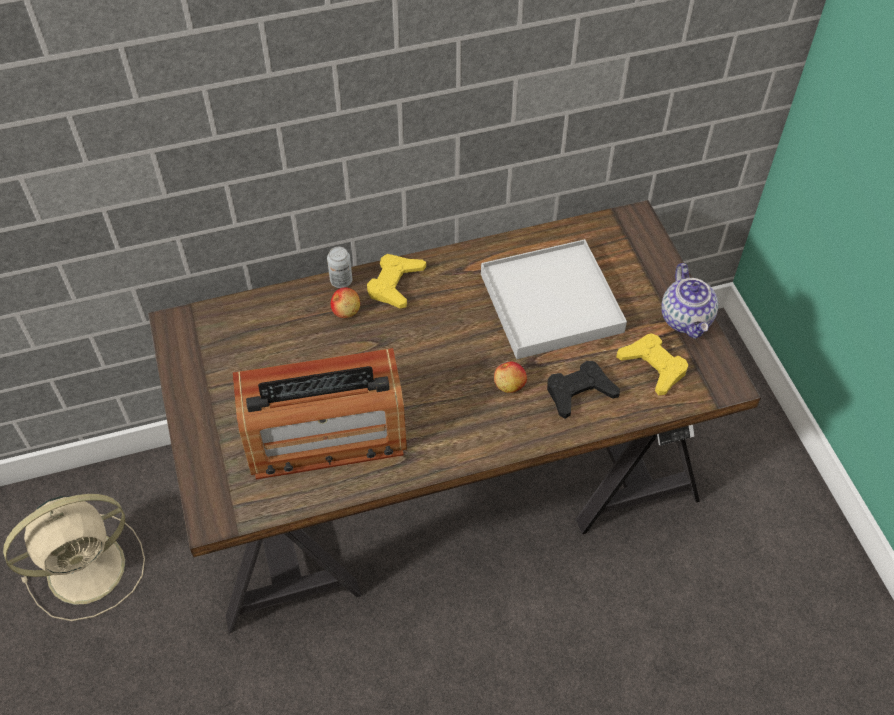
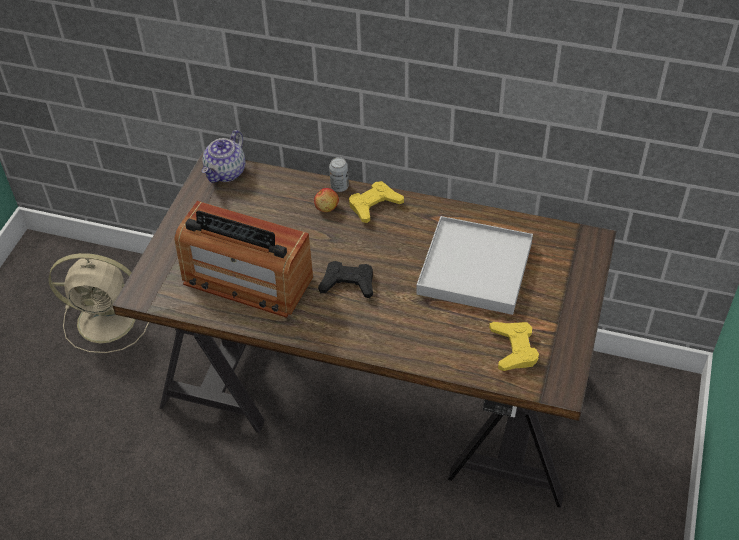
camera: 35 degrees right, 5 degrees down
apple [494,361,527,393] -> none
black game controller [547,361,620,419] -> black game controller moved to [318,261,373,298]
teapot [661,263,718,339] -> teapot moved to [202,130,245,183]

